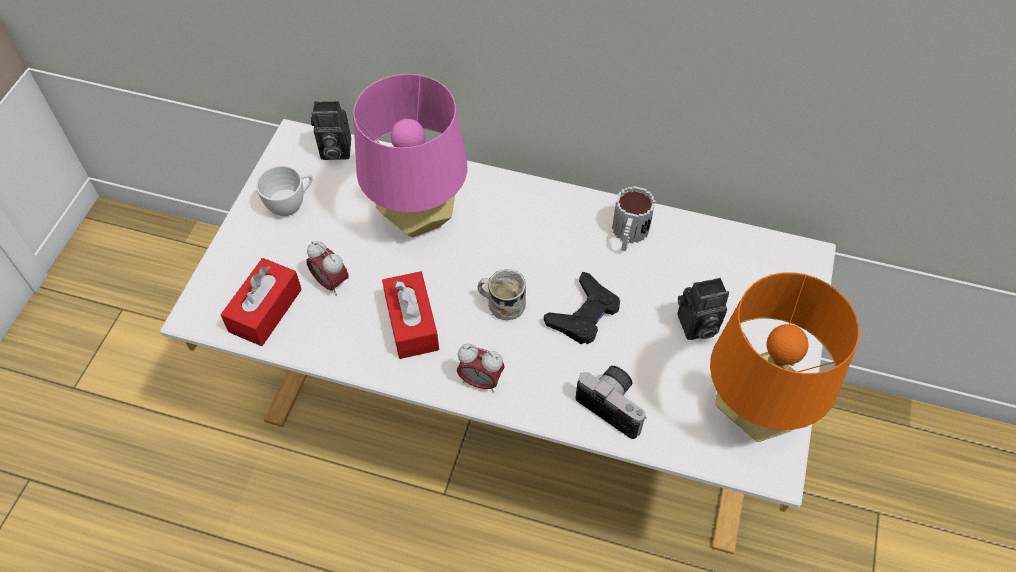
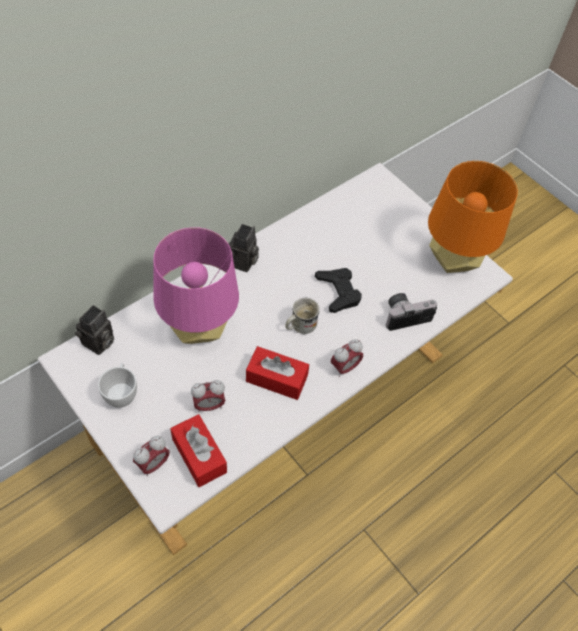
camera: 60 degrees left, 0 degrees up
mug [612,186,656,251] -> none
camera [678,278,729,340] -> camera moved to [229,224,259,272]
none -> alarm clock [133,436,170,476]

